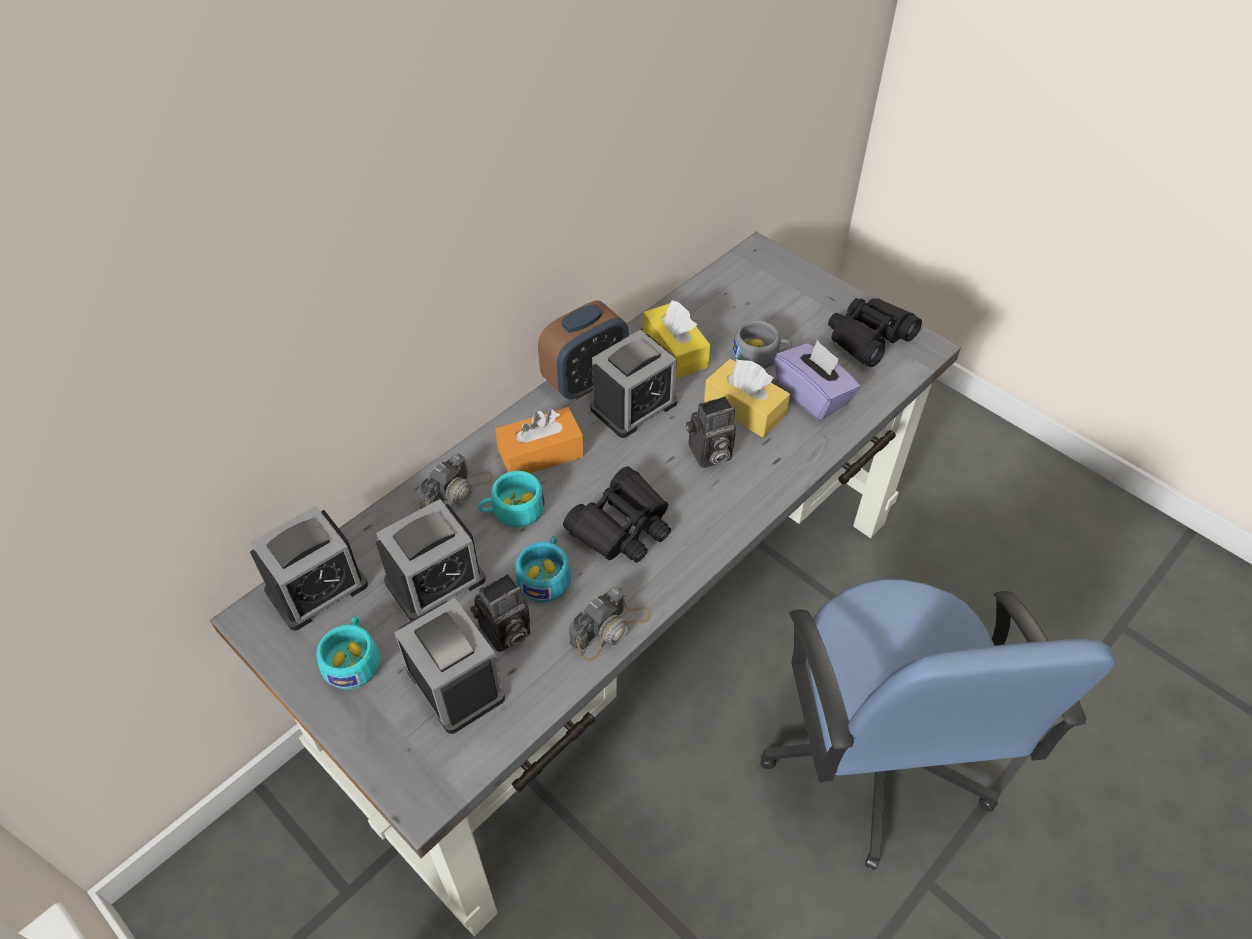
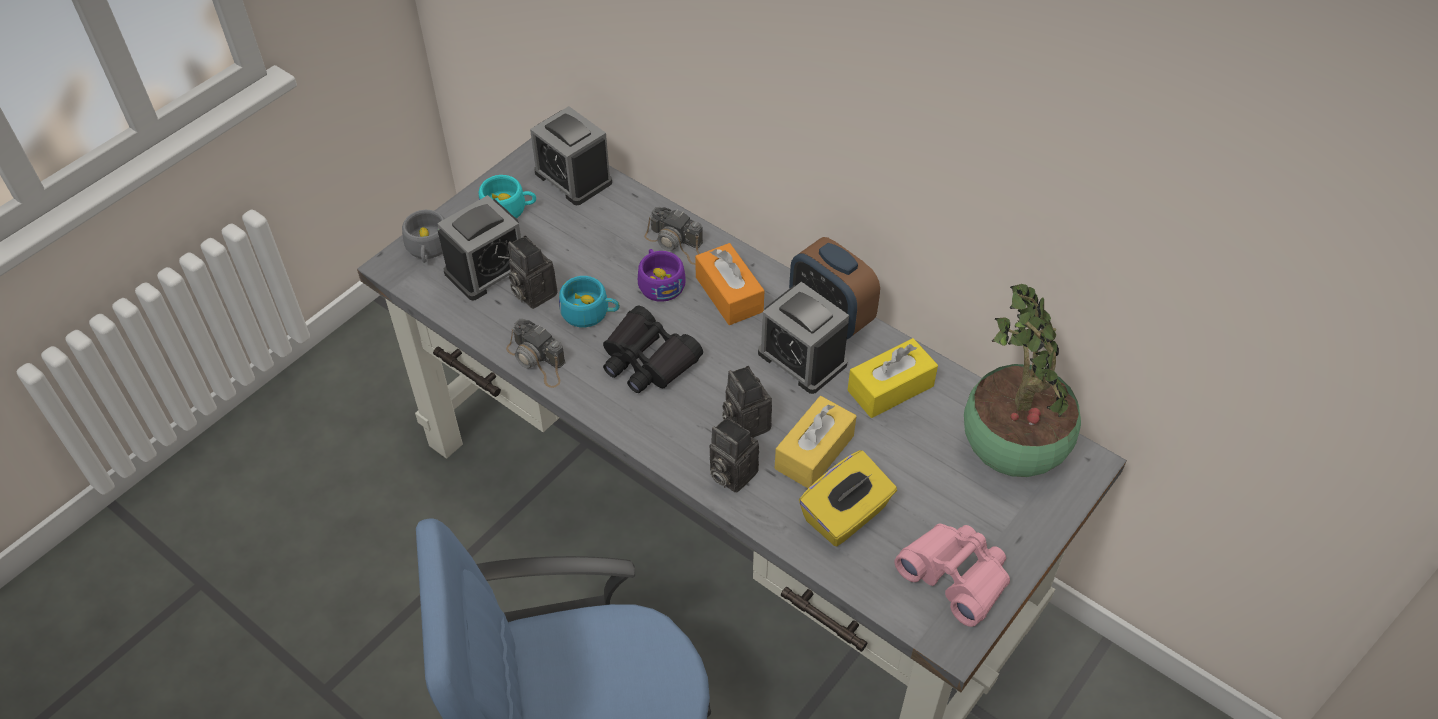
camera: 85 degrees right, 0 degrees up
alarm clock [376,499,486,621] -> none
turquoise cup [478,471,545,527] -> purple cup [638,249,686,302]
grey cup [733,320,792,369] -> grey cup moved to [402,210,445,263]
purple tissue box [775,340,860,420] -> yellow tissue box [799,450,897,547]
black binoculars [828,298,922,367] -> pink binoculars [894,523,1010,627]
none -> camera [709,416,759,493]
none -> potted plant [964,284,1081,477]

